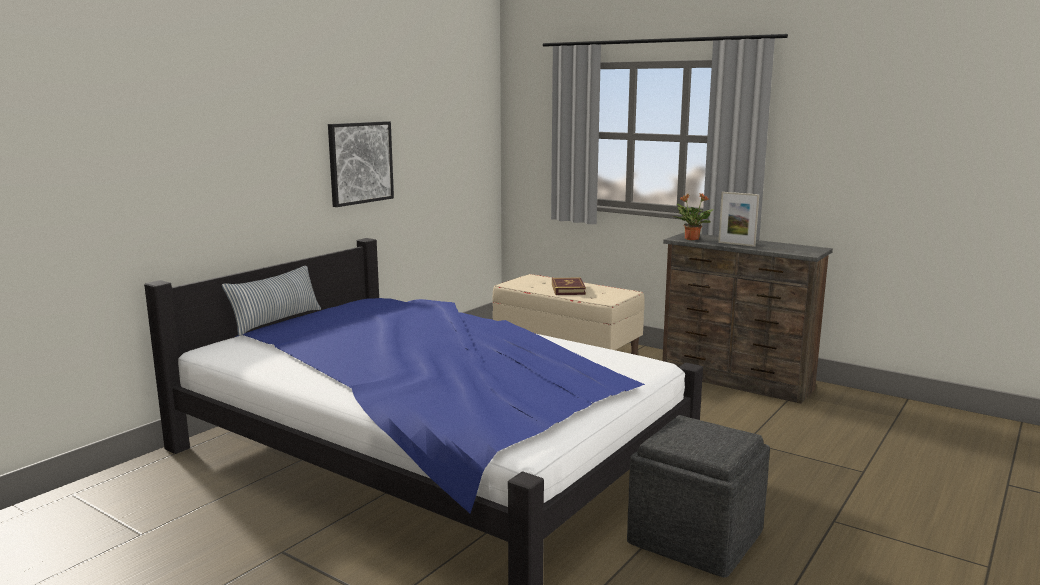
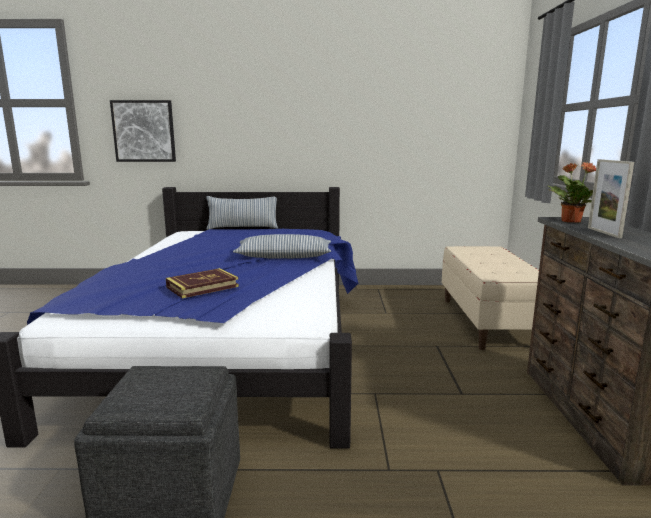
camera: 55 degrees right, 0 degrees up
picture [328,121,394,207] -> picture moved to [110,100,176,162]
book [552,278,586,295] -> book moved to [166,268,239,298]
none -> pillow [233,234,331,258]

